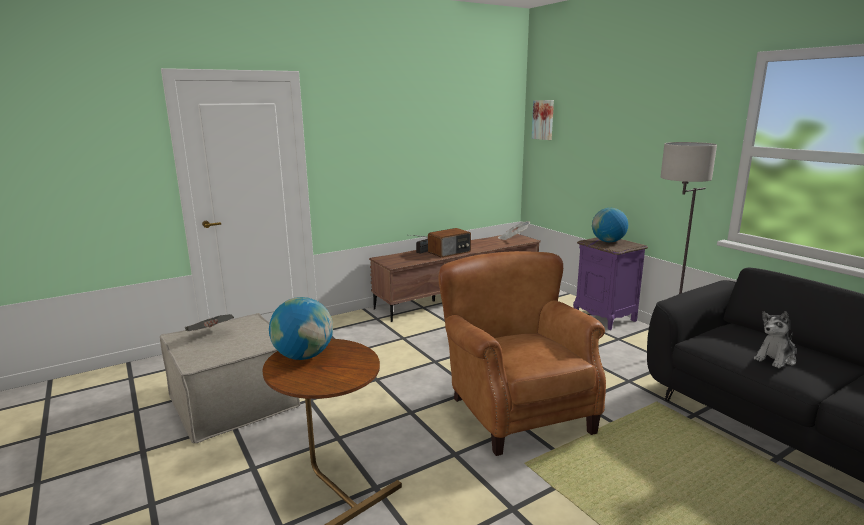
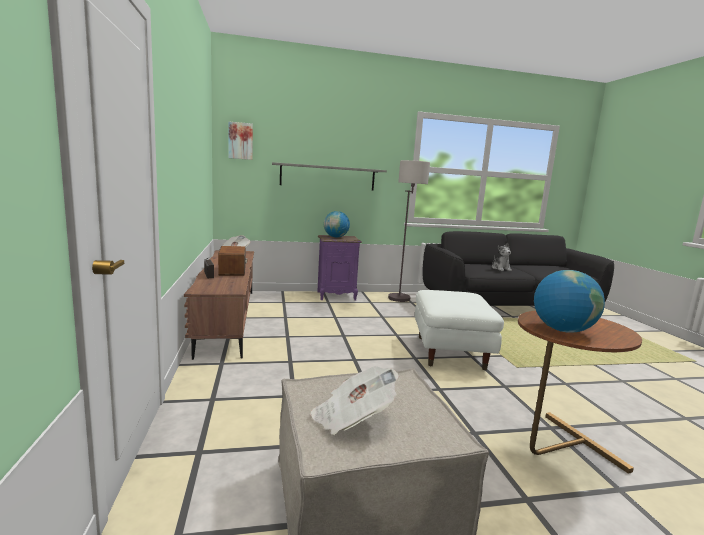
camera: 70 degrees left, 5 degrees down
brown armchair [439,251,606,456] -> white ottoman [415,290,504,370]
none -> grey shelf [272,162,387,191]

